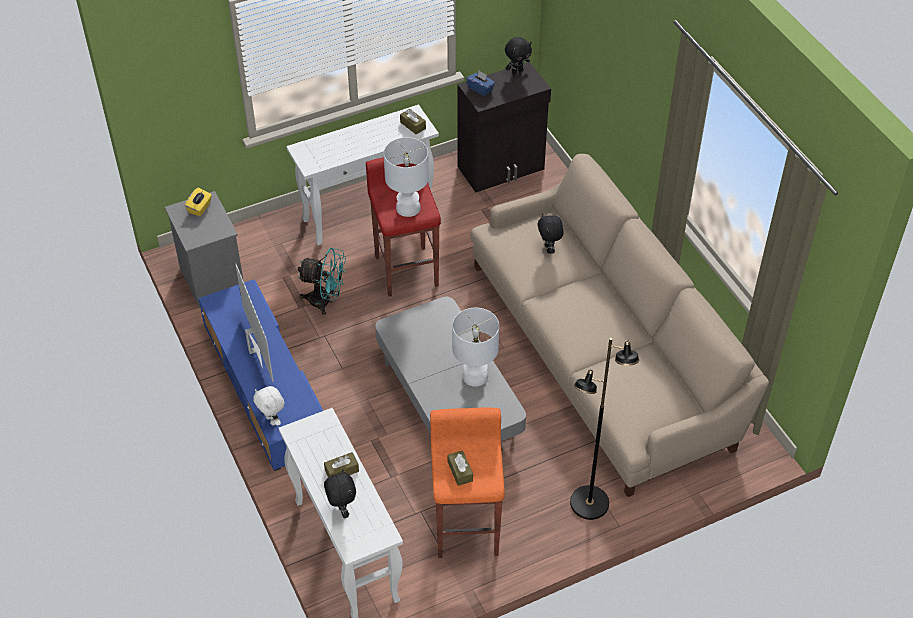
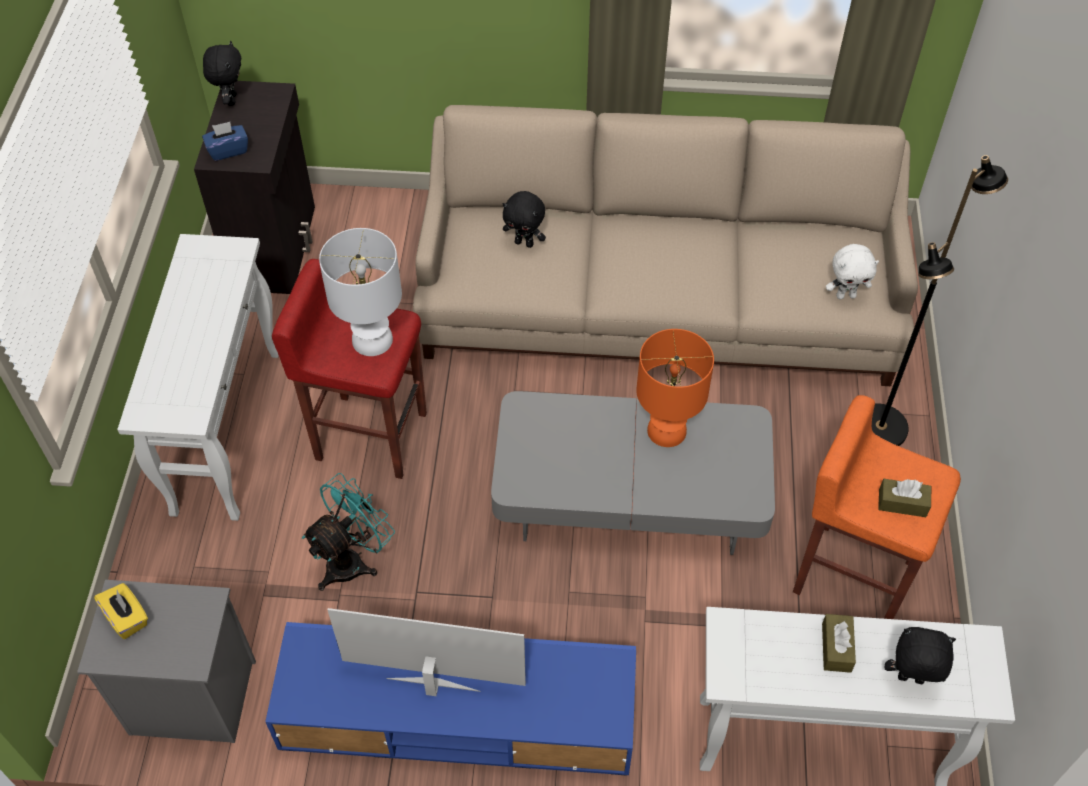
camera: 60 degrees left, 5 degrees up
white plush toy [253,386,285,426] -> white plush toy moved to [826,244,879,299]
brown tissue box [400,109,426,134] -> none
white table lamp [452,308,499,387] -> orange table lamp [636,329,714,447]

